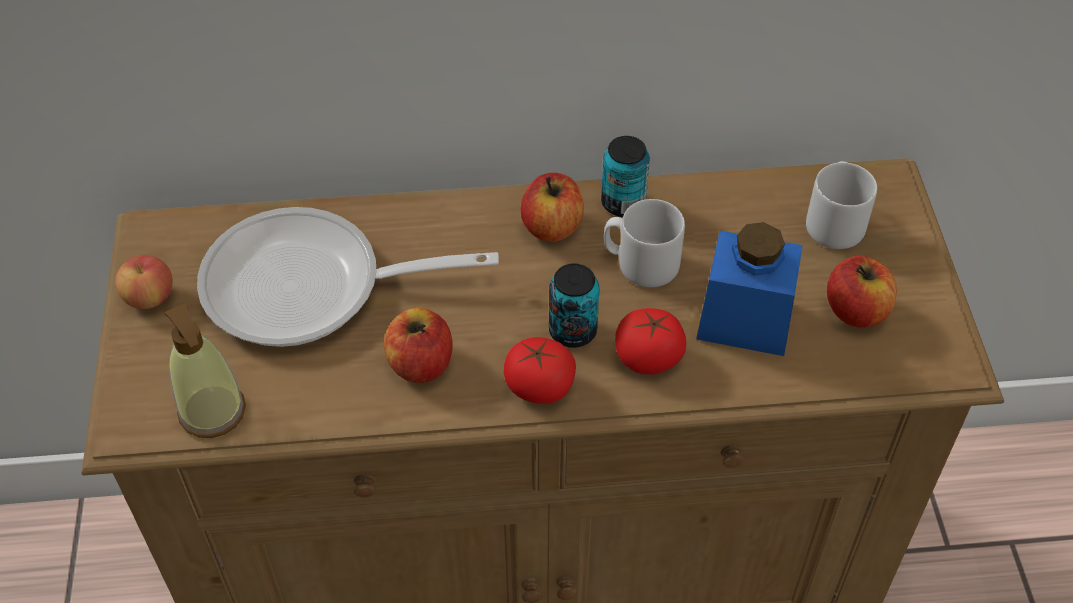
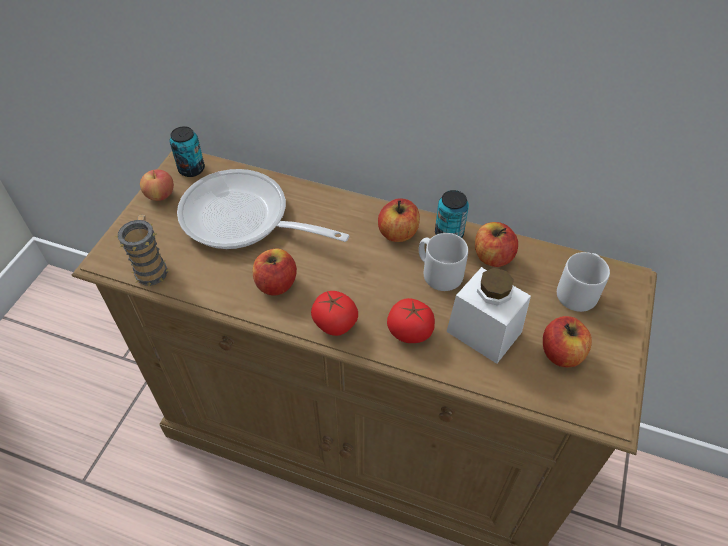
camera: 25 degrees right, 0 degrees up
soap dispenser [164,303,246,438] -> mug [116,215,169,286]
can [549,263,599,348] -> can moved to [170,126,205,177]
blue jar [696,222,803,356] -> white jar [446,267,531,364]
none -> apple [475,222,518,267]

